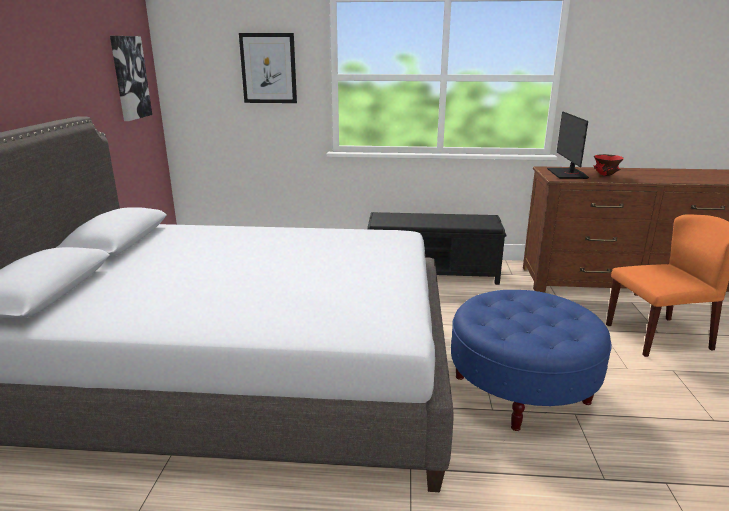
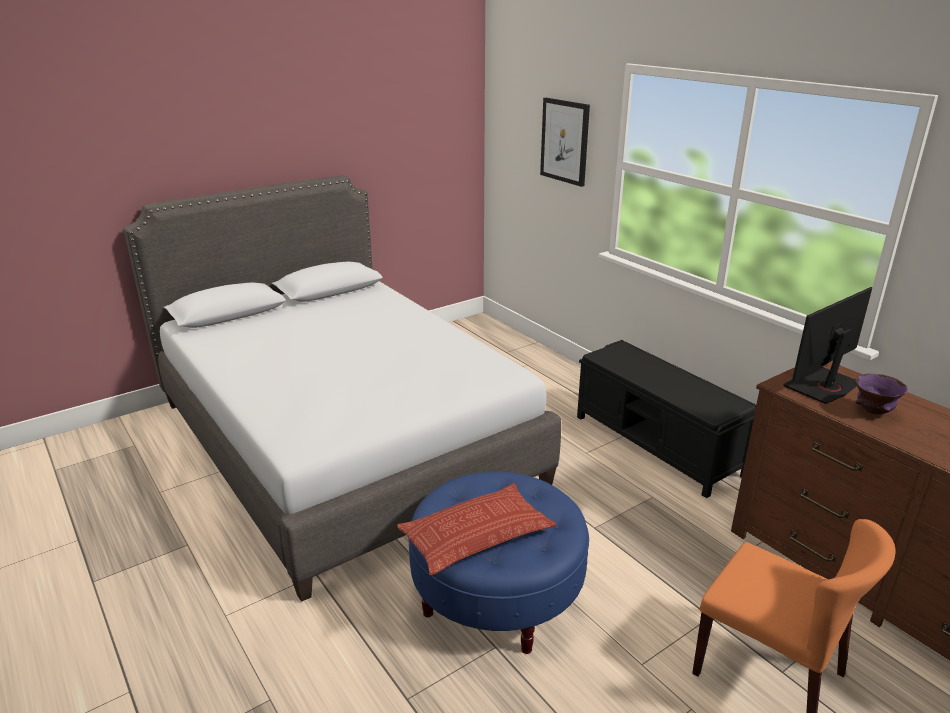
camera: 50 degrees right, 5 degrees up
picture [110,36,152,121] -> none
red bowl [593,154,624,176] -> purple bowl [855,374,908,414]
none -> pillow [397,483,556,576]

